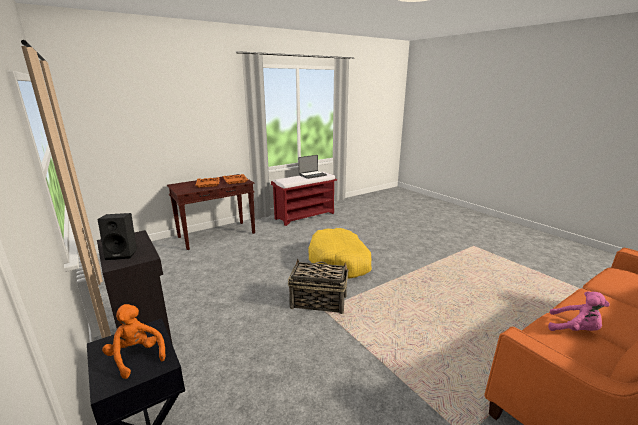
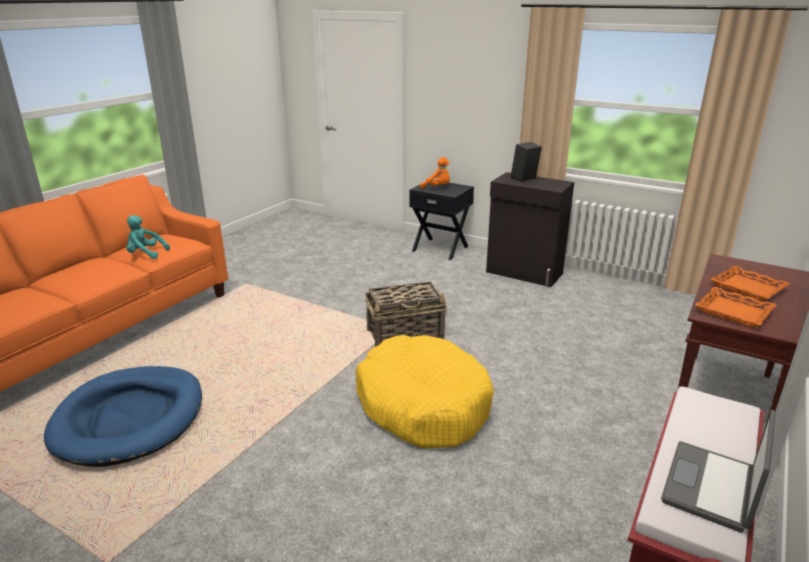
camera: 155 degrees right, 5 degrees up
pink plush toy [548,291,610,331] -> turquoise plush toy [126,215,170,259]
none -> blue dog bed [44,366,202,467]

